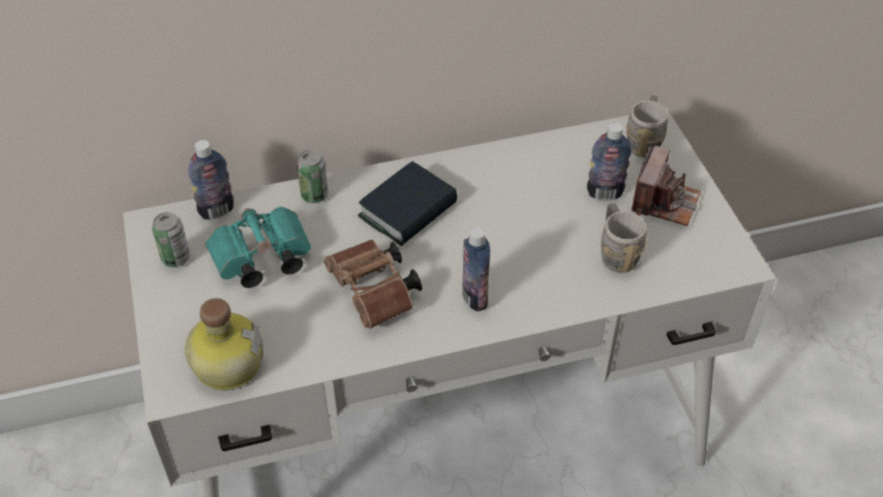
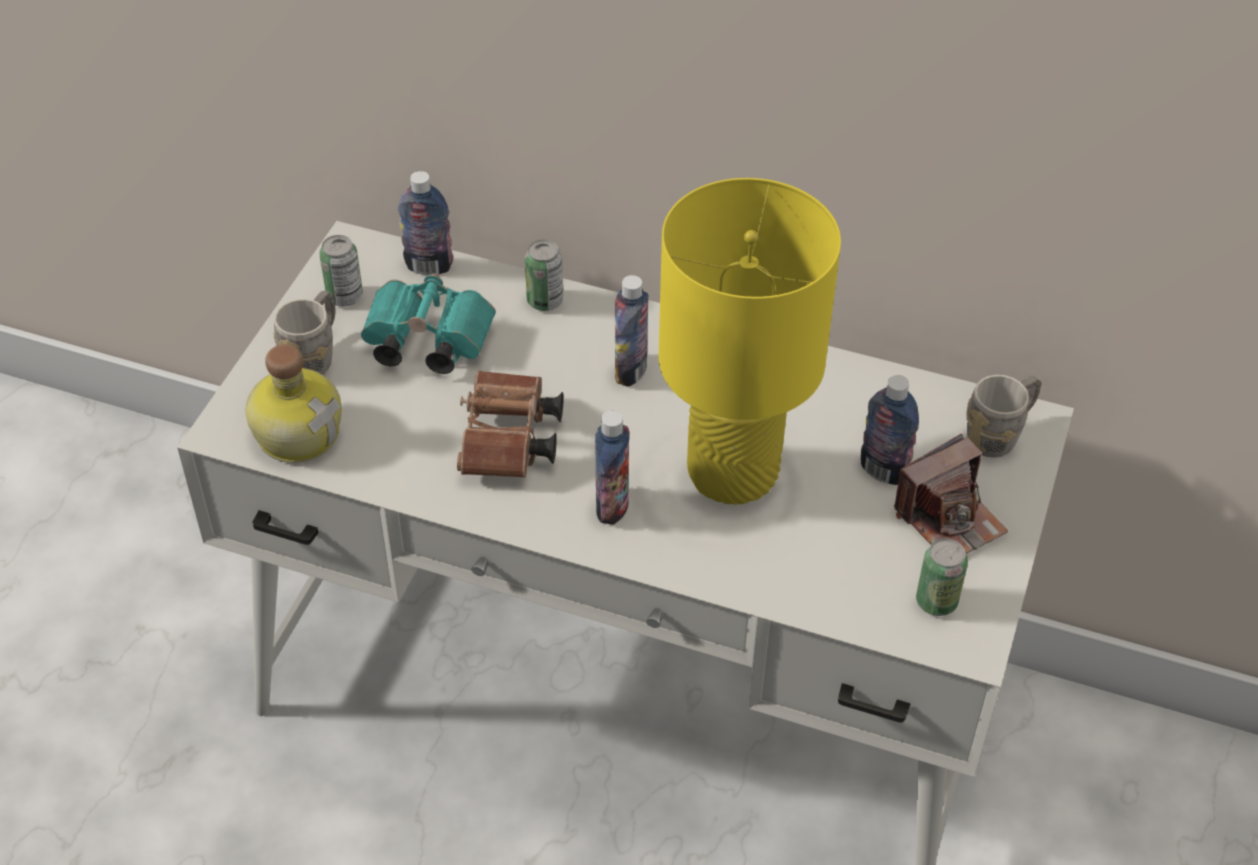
camera: 35 degrees right, 0 degrees up
book [358,161,457,246] -> bottle [615,275,648,387]
grey mug [601,203,647,273] -> grey mug moved to [273,291,335,375]
none -> yellow table lamp [659,178,841,505]
none -> can [916,538,968,616]

